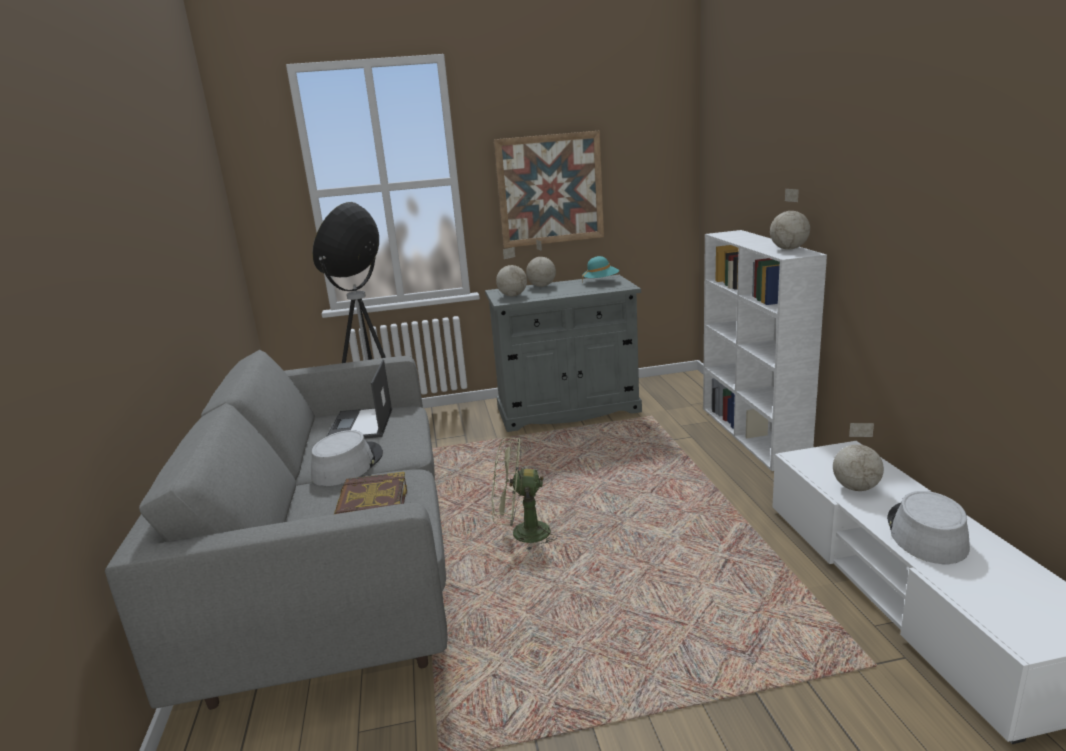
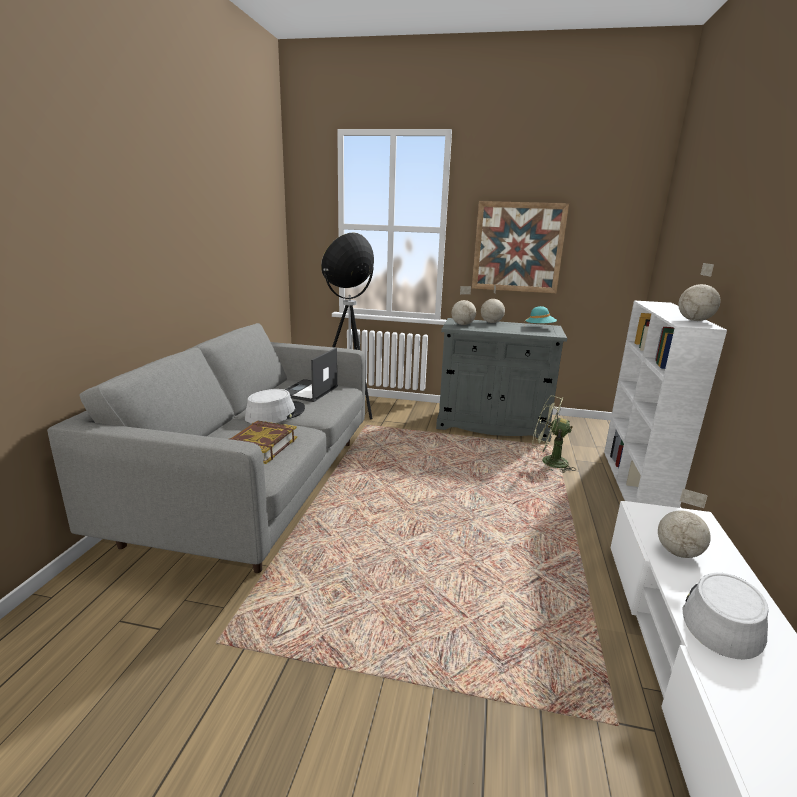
camera: 20 degrees right, 0 degrees up
green fan [492,437,557,551] -> green fan moved to [532,395,576,473]

